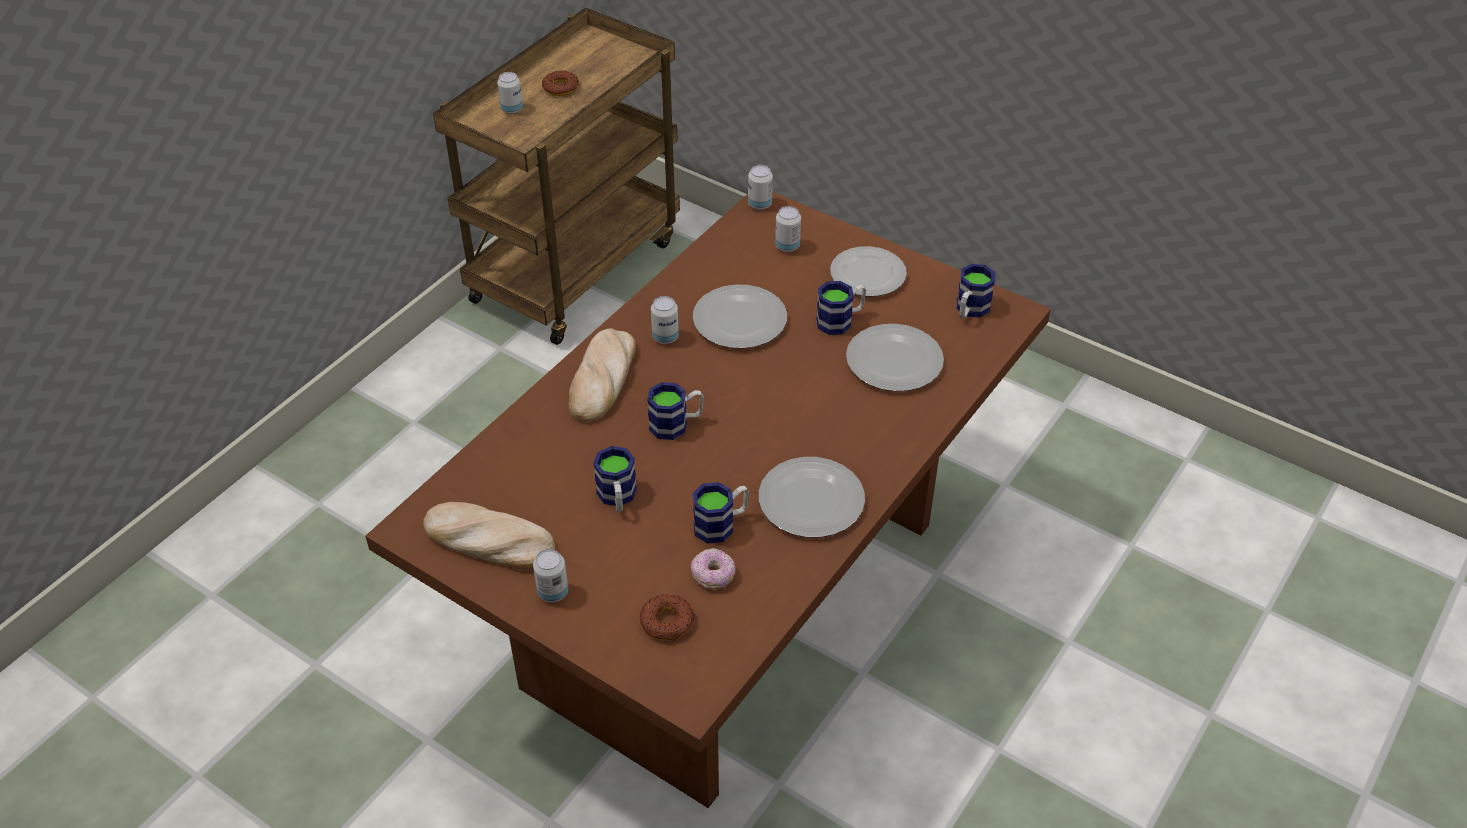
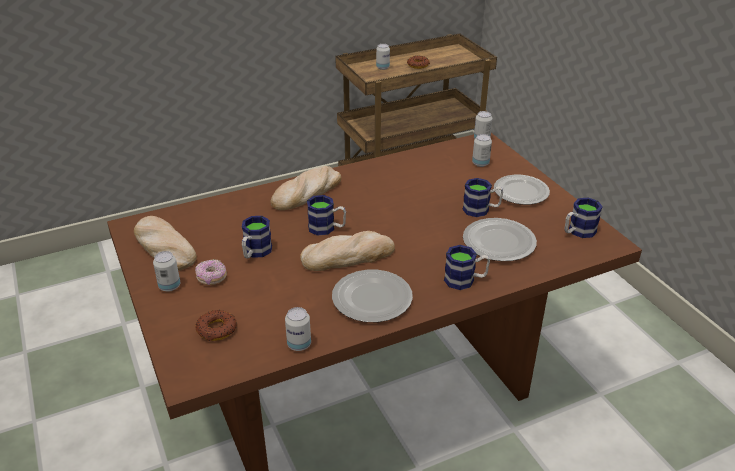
camera: 30 degrees right, 10 degrees down
can [651,296,679,344] -> can moved to [285,307,311,351]
donut [691,548,735,589] -> donut moved to [195,259,227,285]
plate [693,284,787,349] -> none
mug [693,482,749,544] -> mug moved to [444,245,490,290]
none -> bread [300,231,395,271]

